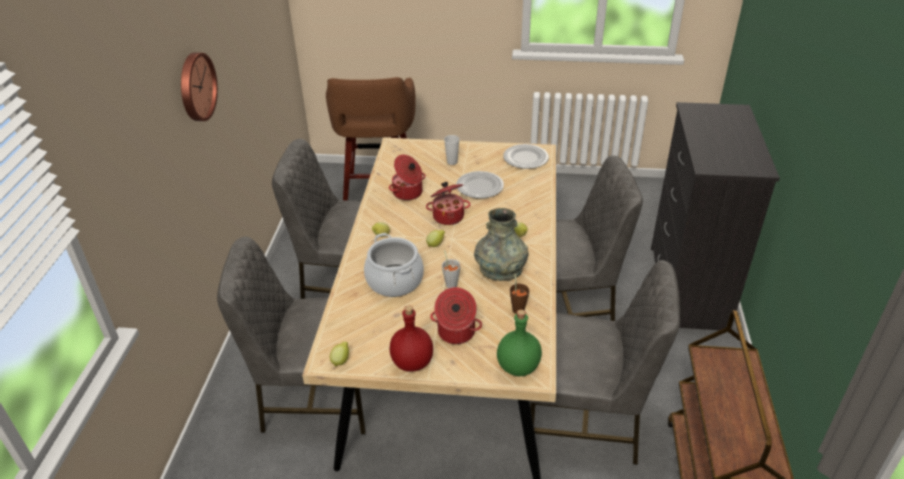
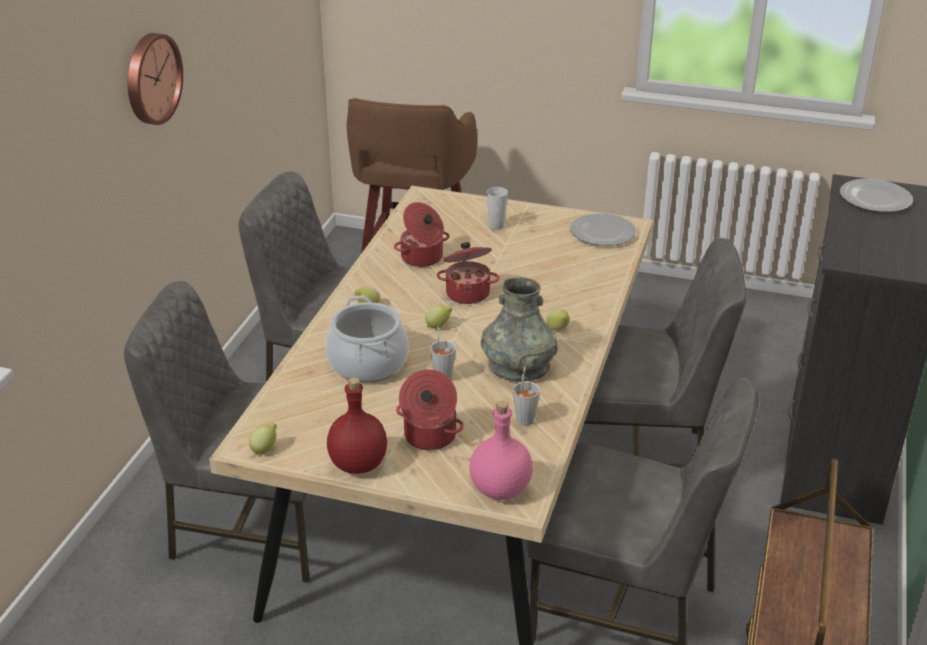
camera: 10 degrees right, 5 degrees down
plate [456,171,504,198] -> plate moved to [840,179,913,212]
green bottle [497,310,542,376] -> pink bottle [469,401,533,500]
brown cup [510,273,529,314] -> grey cup [513,367,540,426]

